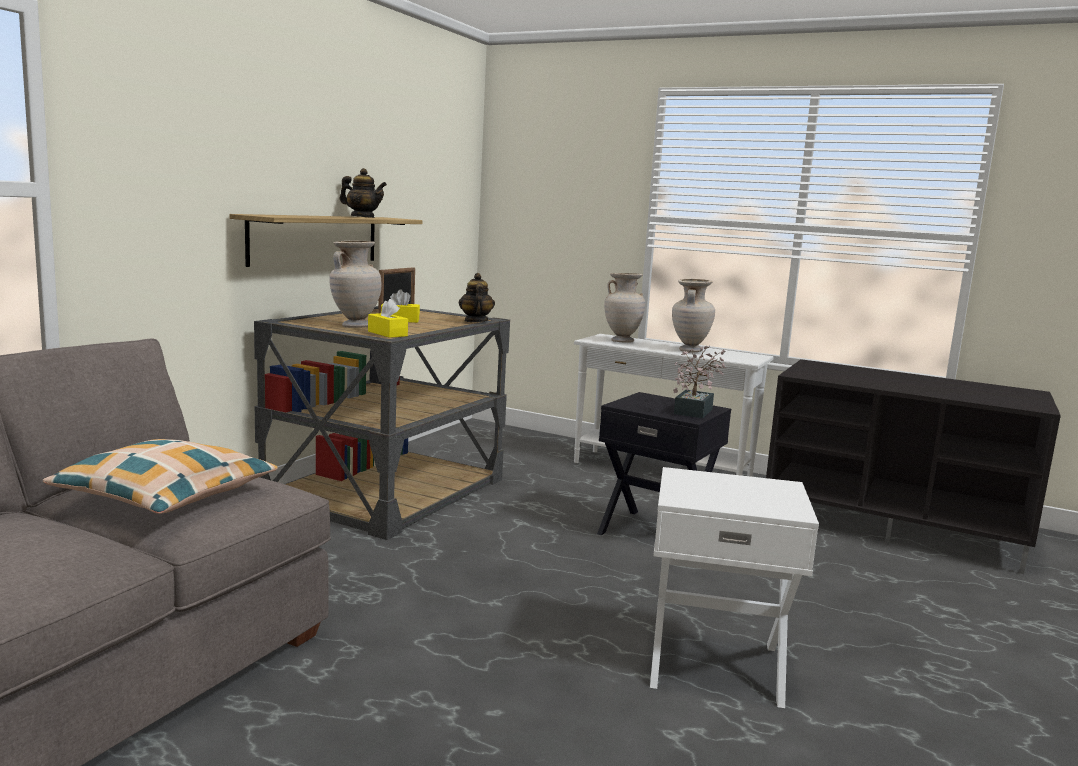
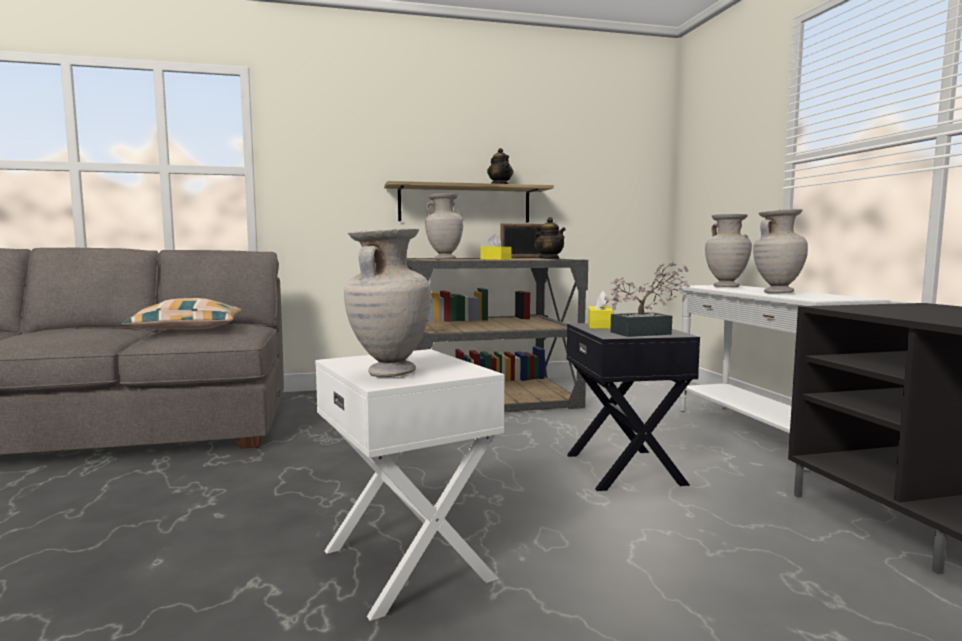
camera: 50 degrees right, 5 degrees down
yellow tissue box [368,299,408,338] -> yellow tissue box moved to [588,291,613,329]
teapot [459,273,495,322] -> teapot turned 105 degrees clockwise [534,217,566,259]
none -> beige vase [344,228,431,377]

